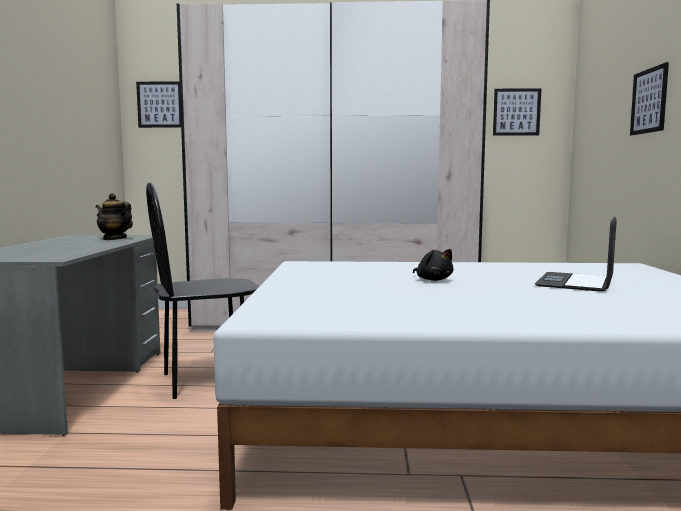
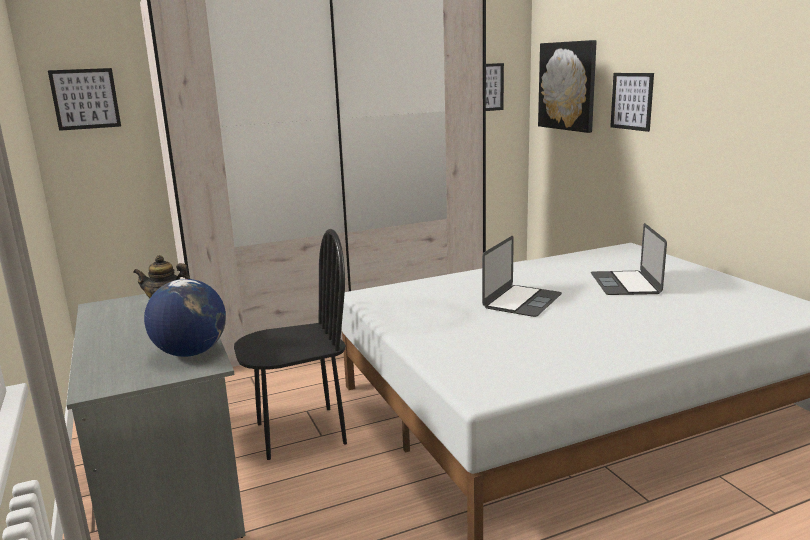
camera: 25 degrees left, 10 degrees up
black chair [146,182,259,399] -> black chair turned 150 degrees counterclockwise [234,229,347,460]
black plush toy [413,249,454,281] -> laptop [482,236,562,317]
none -> globe [144,279,226,357]
none -> picture [538,40,597,133]

